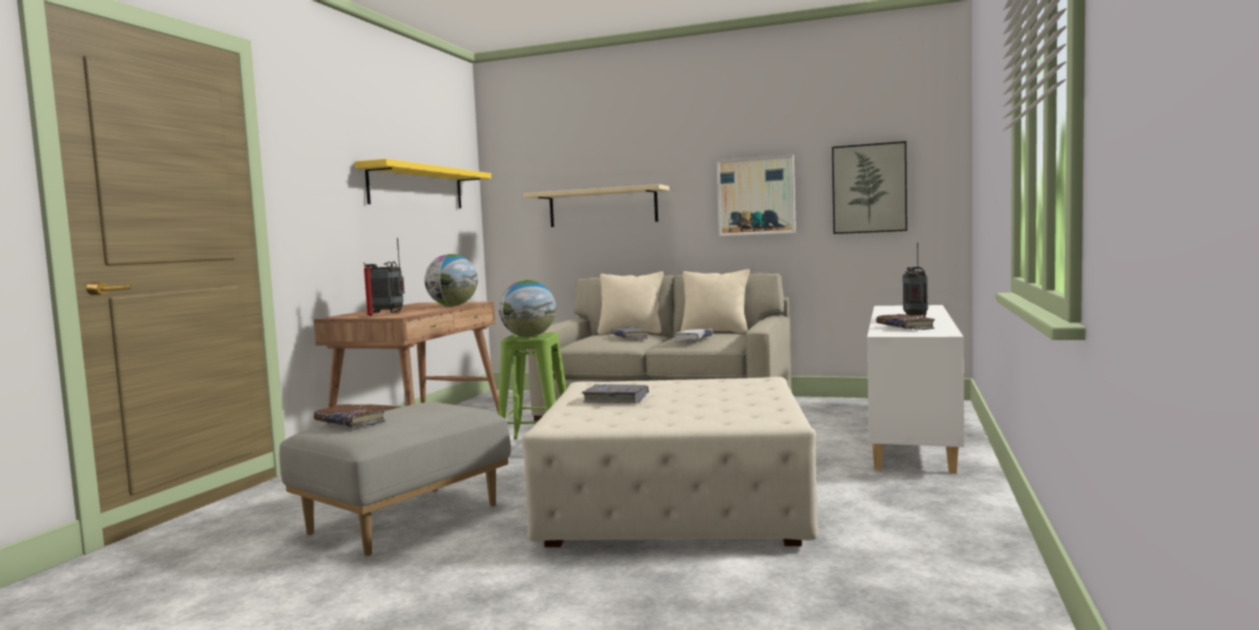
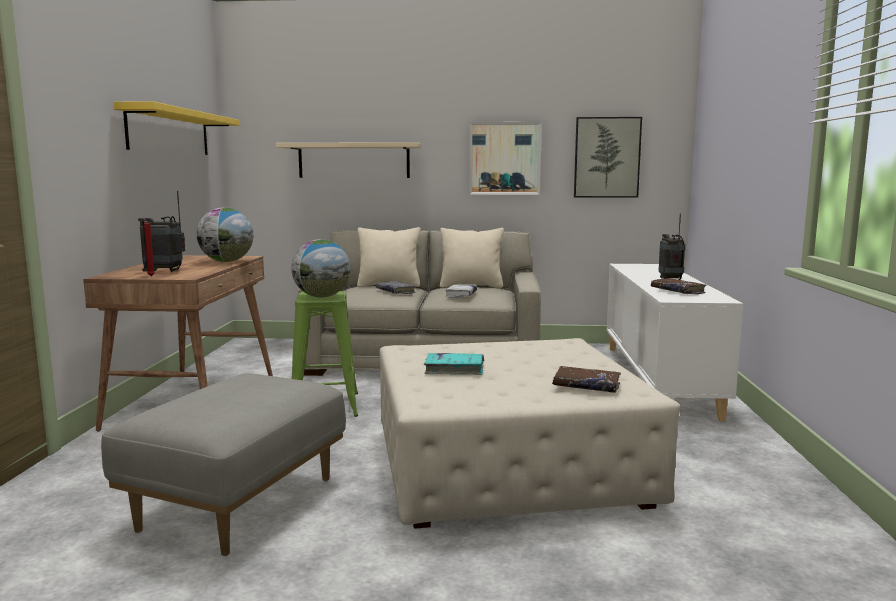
camera: 15 degrees left, 5 degrees up
brown book [314,404,386,427] -> brown book moved to [552,366,621,393]
grey book [582,384,649,404] -> turquoise book [424,353,484,375]

